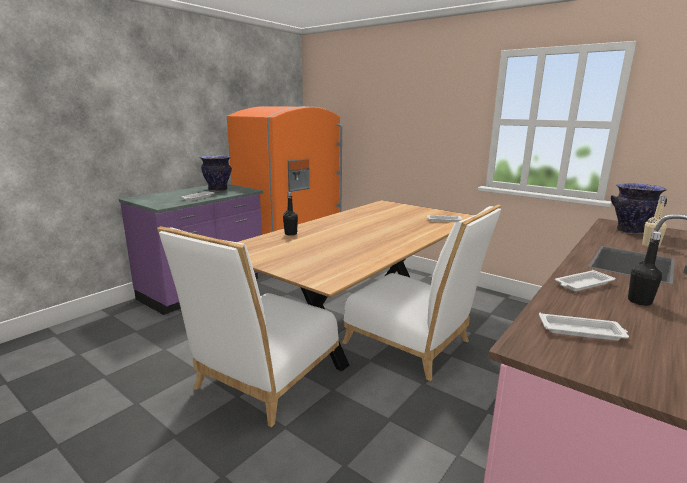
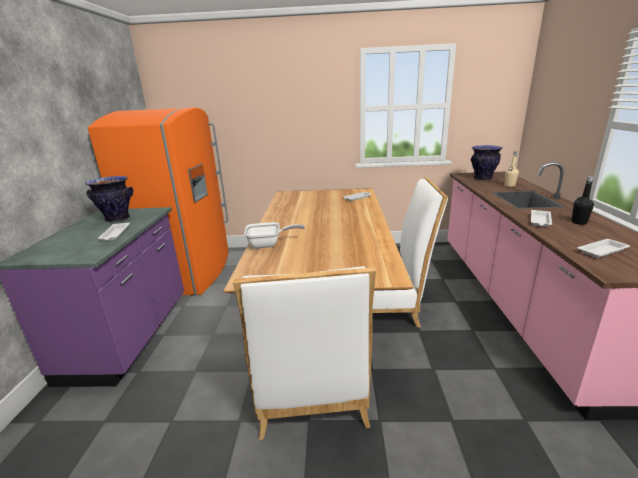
camera: 35 degrees left, 5 degrees up
black bottle [283,192,298,236] -> frying pan [244,222,305,248]

